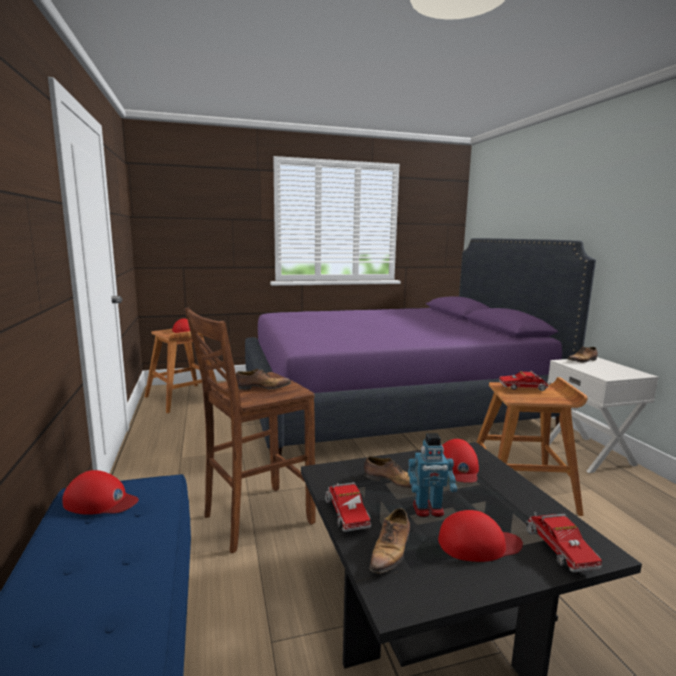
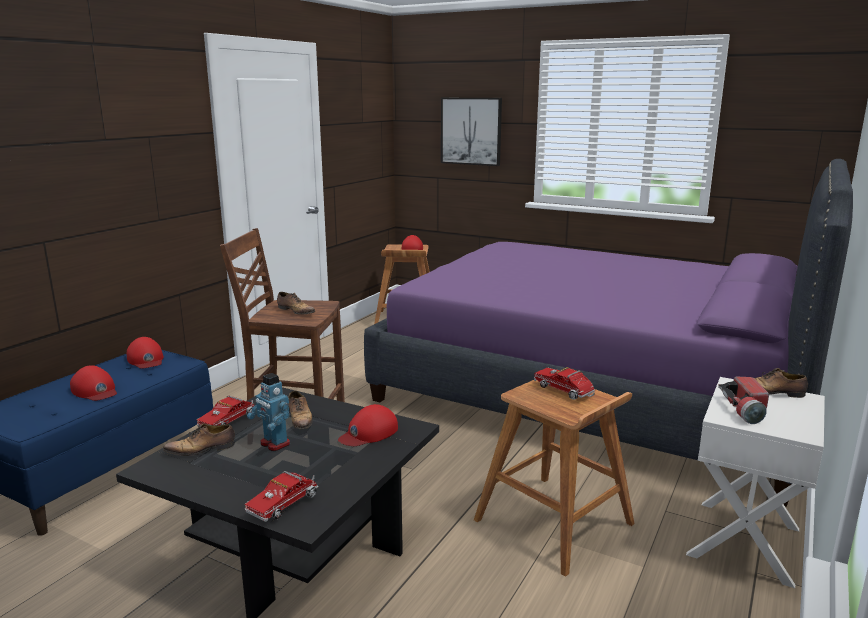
camera: 45 degrees right, 5 degrees up
red cap [438,510,523,562] -> red cap moved to [70,365,117,401]
none -> picture [441,98,502,166]
none -> flashlight [718,376,769,424]

